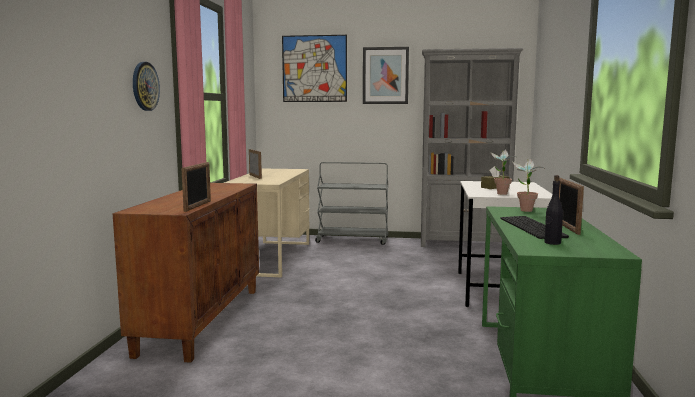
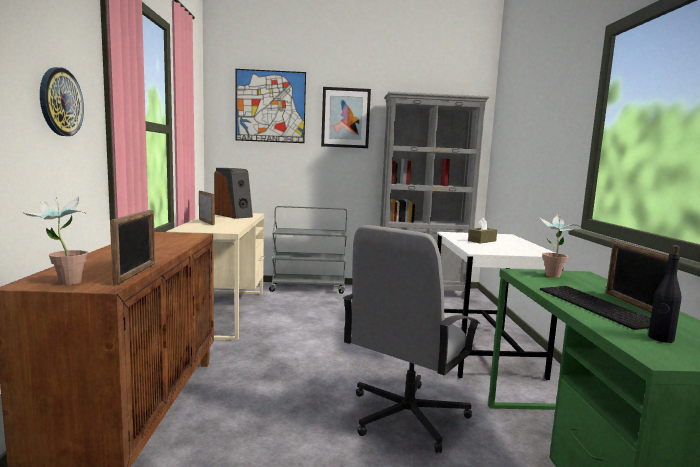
camera: 10 degrees left, 0 degrees up
potted plant [490,150,518,195] -> potted plant moved to [24,196,88,285]
none -> speaker [214,168,253,219]
none -> grey office chair [343,225,480,453]

